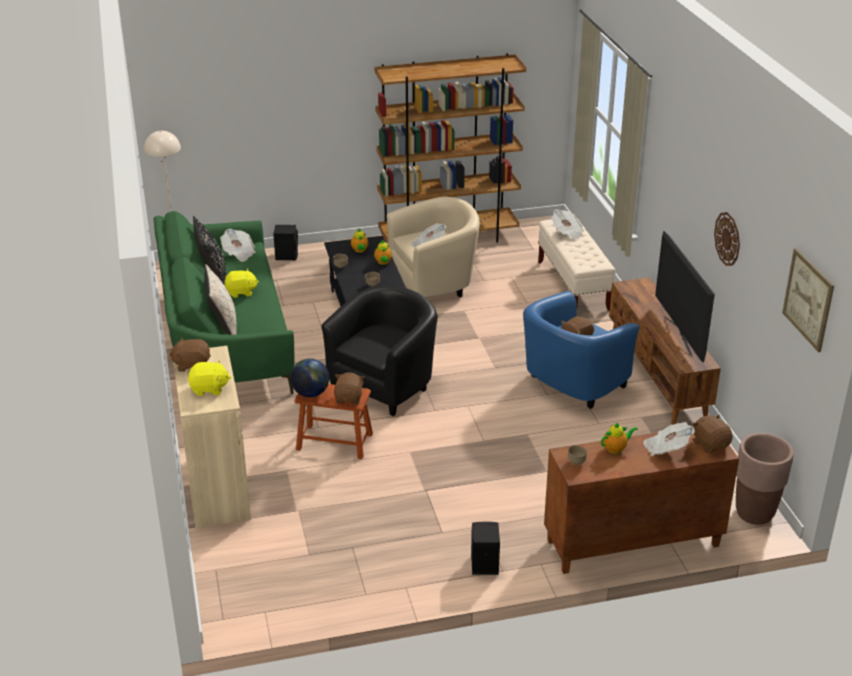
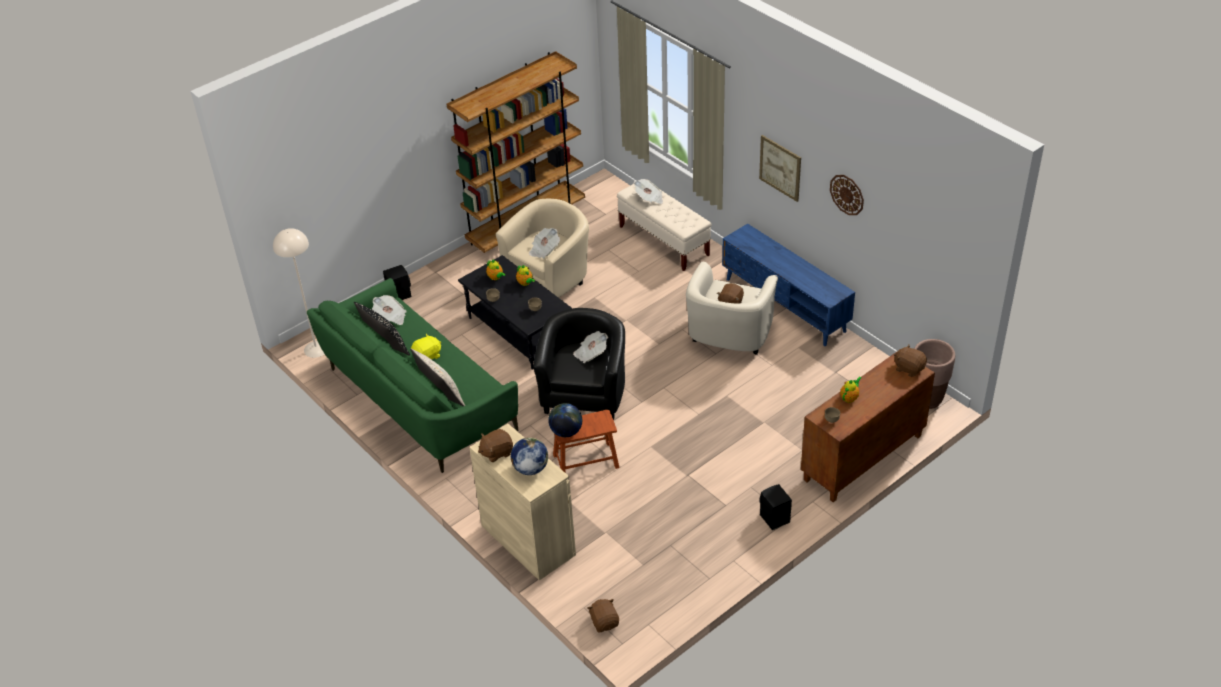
camera: 25 degrees left, 10 degrees up
yellow plush toy [188,360,231,396] -> globe [511,437,548,475]
brown plush toy [334,372,365,405] -> brown plush toy moved to [588,599,619,632]
blue armchair [523,291,639,409] -> beige armchair [686,262,778,355]
brown tv stand [609,277,721,425] -> blue tv stand [722,224,855,346]
newspaper [643,422,695,456] -> newspaper moved to [573,331,608,363]
television [655,231,715,363] -> none
picture [782,248,834,352] -> picture moved to [759,135,801,202]

